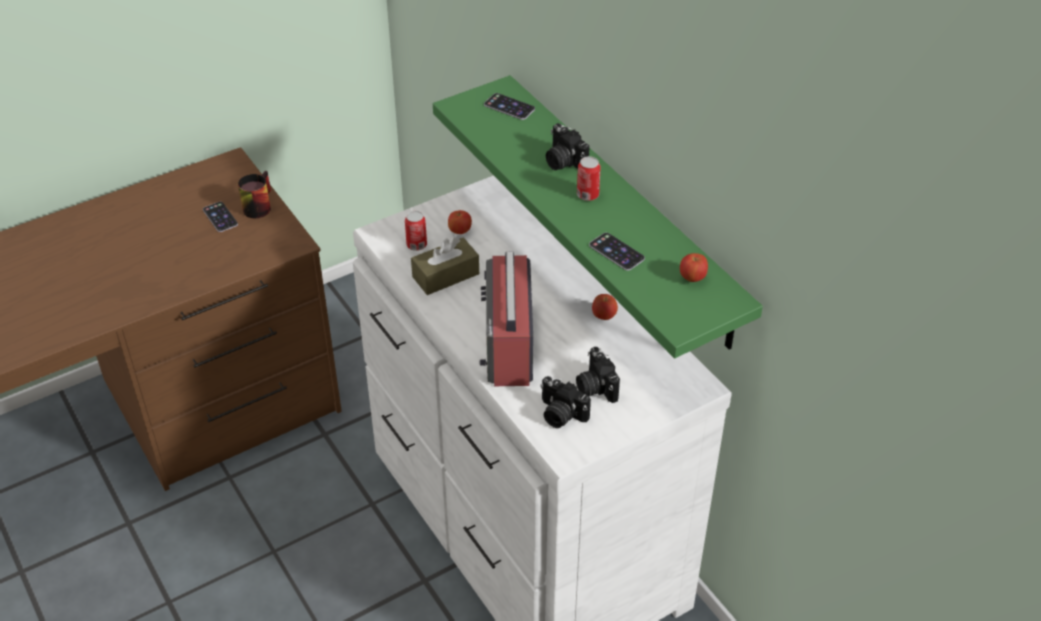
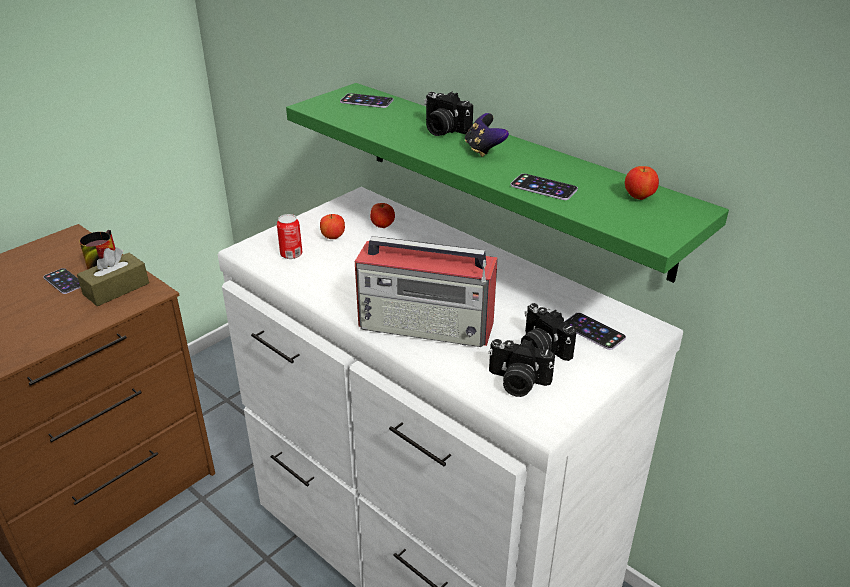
camera: 15 degrees left, 10 degrees down
brown tissue box [411,237,479,295] -> brown tissue box moved to [77,247,149,306]
radio [479,252,533,386] -> radio turned 60 degrees counterclockwise [355,236,498,347]
can [577,156,601,201] -> game controller [465,113,509,157]
apple [592,294,618,320] -> apple moved to [370,203,395,228]
none -> phone [564,313,626,350]

